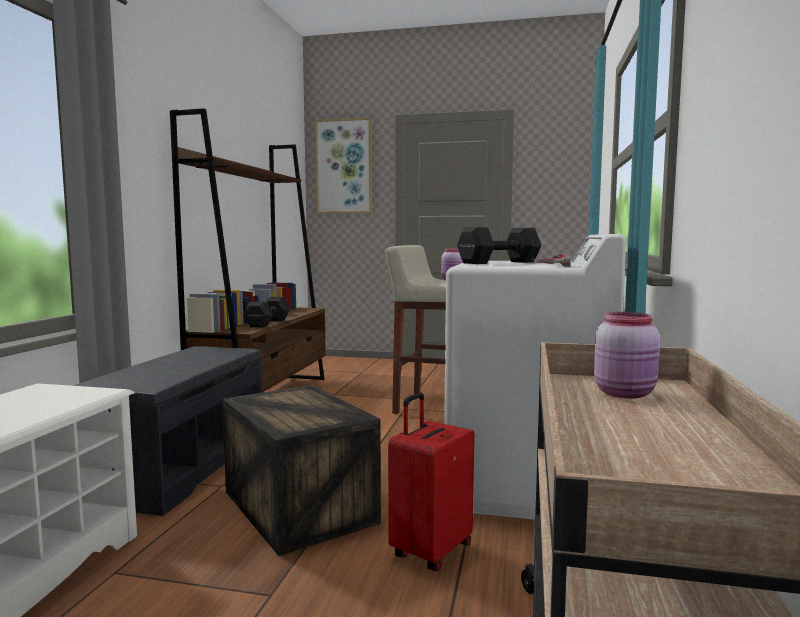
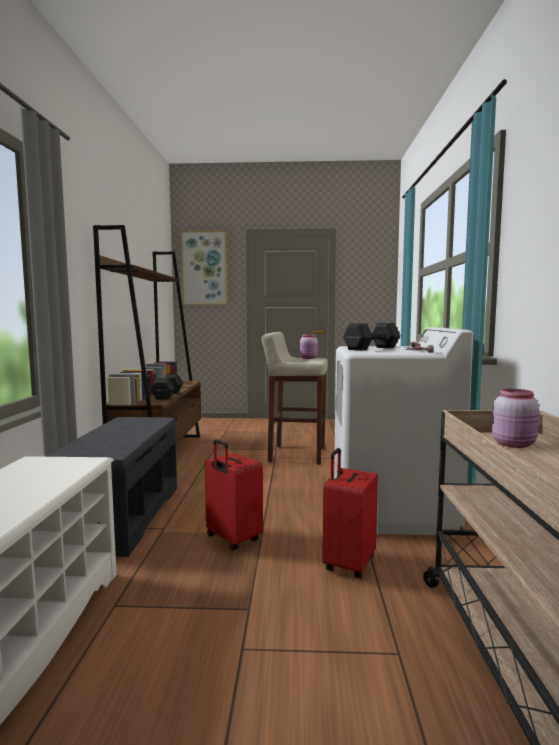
camera: 10 degrees left, 0 degrees up
crate [222,385,381,556] -> red suitcase [205,439,263,550]

